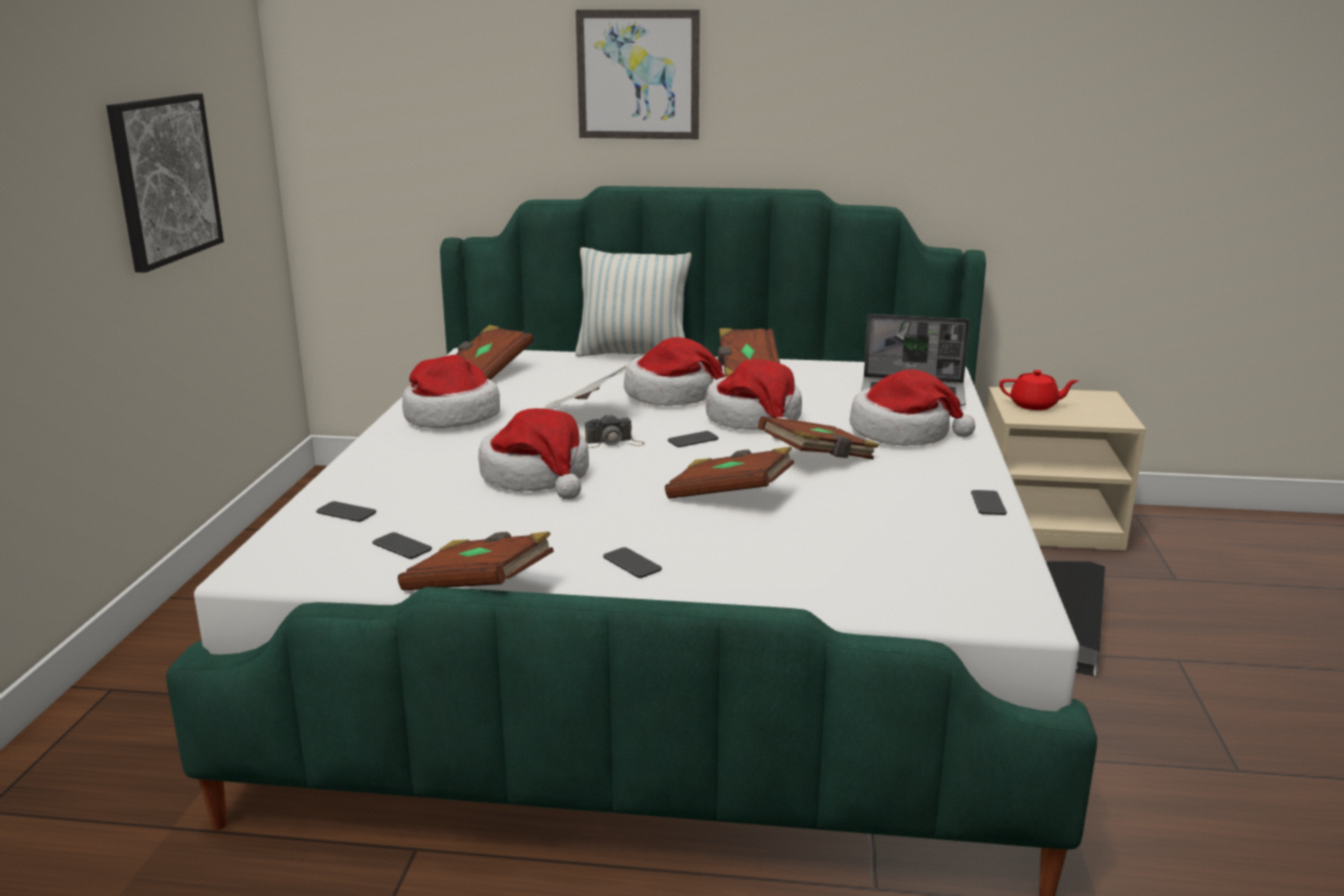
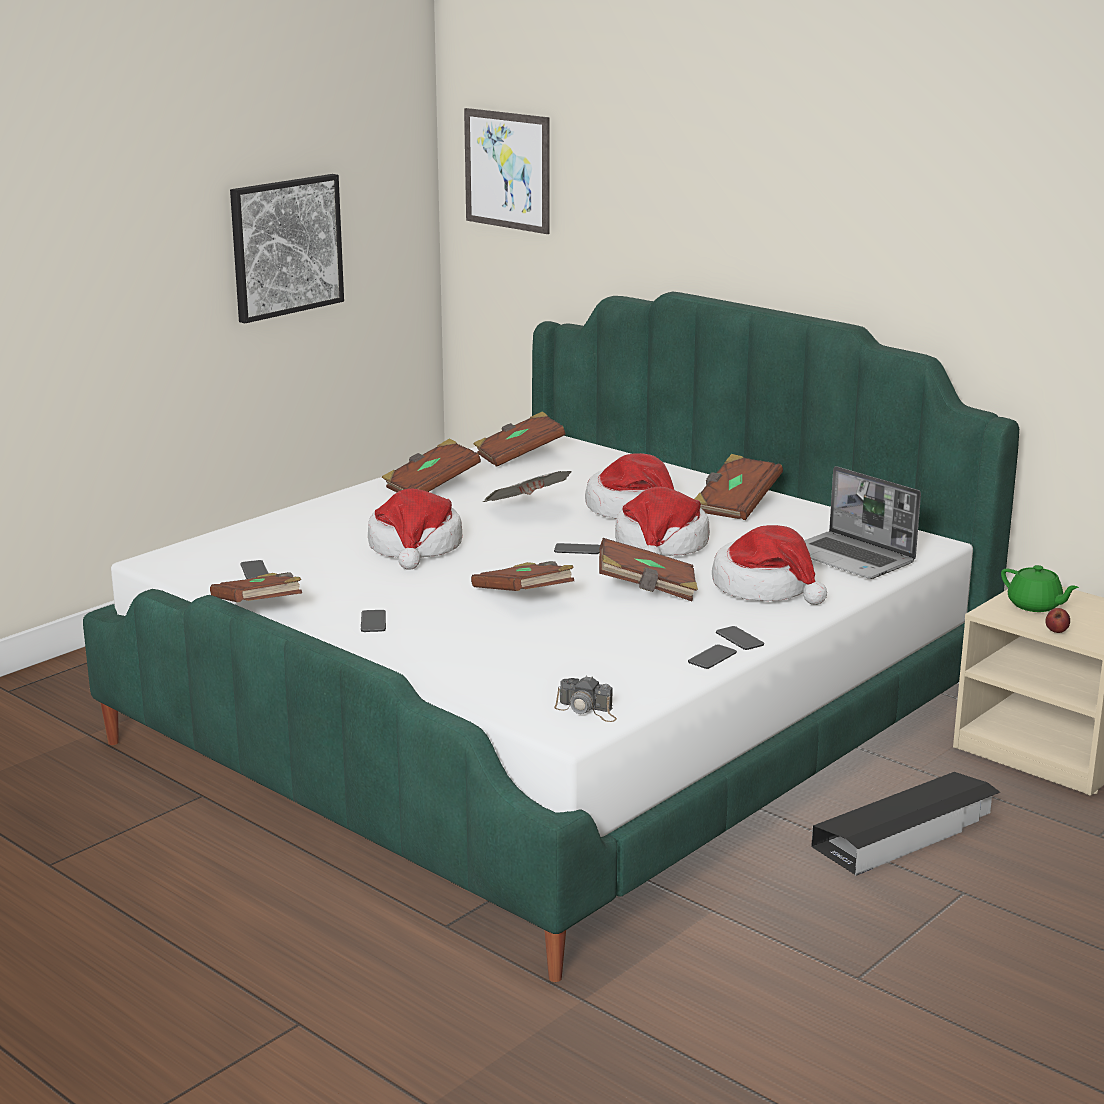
camera: 35 degrees right, 0 degrees up
phone [316,501,376,522] -> phone moved to [716,626,764,650]
hat [402,355,500,428] -> brown book [382,439,481,492]
pillow [575,247,692,357] -> none
picture [576,10,700,139] -> picture moved to [464,108,550,234]
camera [585,413,645,448] -> camera moved to [554,675,617,722]
red teapot [999,370,1078,410] -> green teapot [1001,565,1079,612]
none -> apple [1045,608,1070,633]

